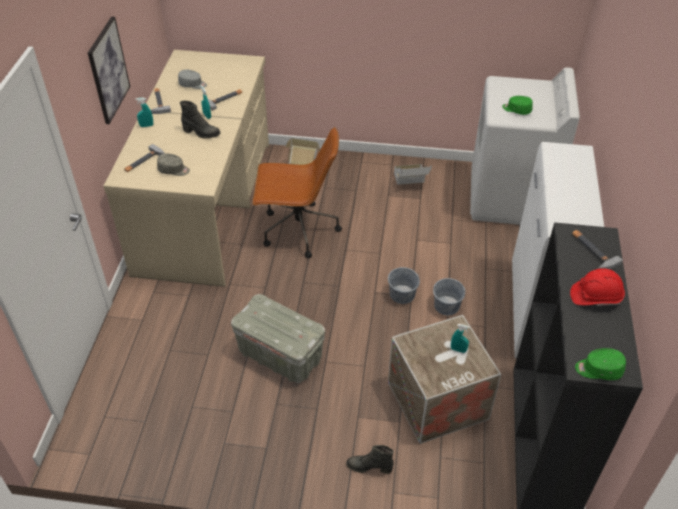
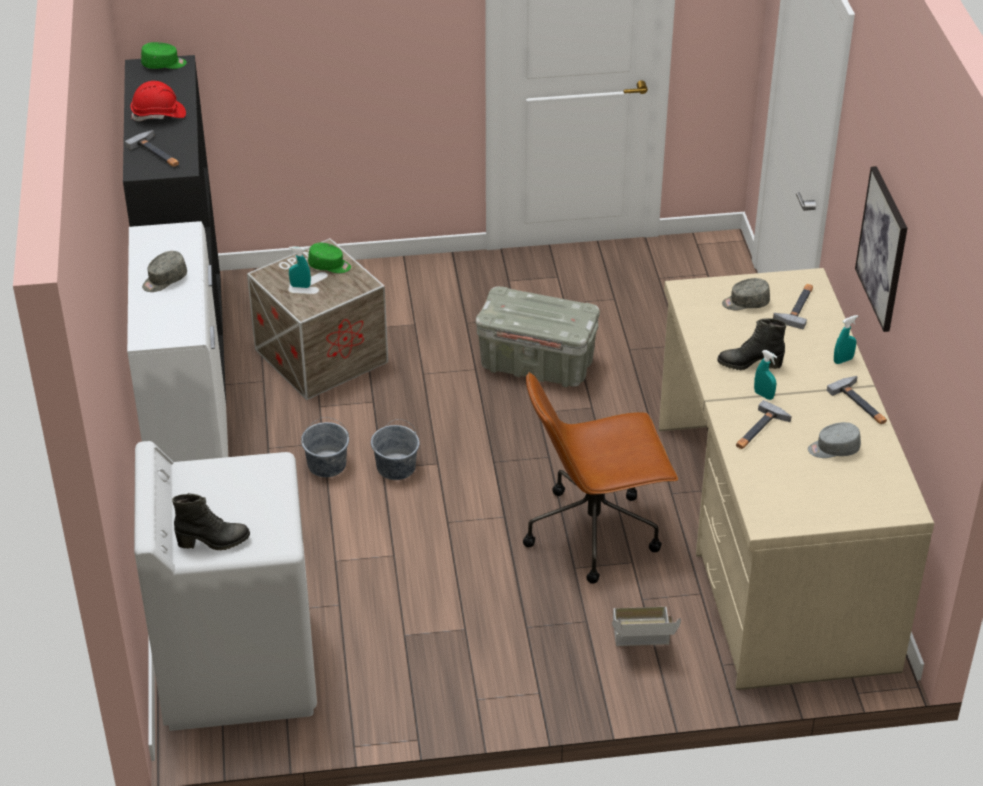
camera: 165 degrees right, 5 degrees down
black boot [346,445,394,474] -> black boot moved to [172,493,250,551]
cardboard box [394,164,432,185] -> none
green cap [502,96,533,115] -> green cap moved to [308,243,351,273]
none -> grey cap [142,251,187,292]

